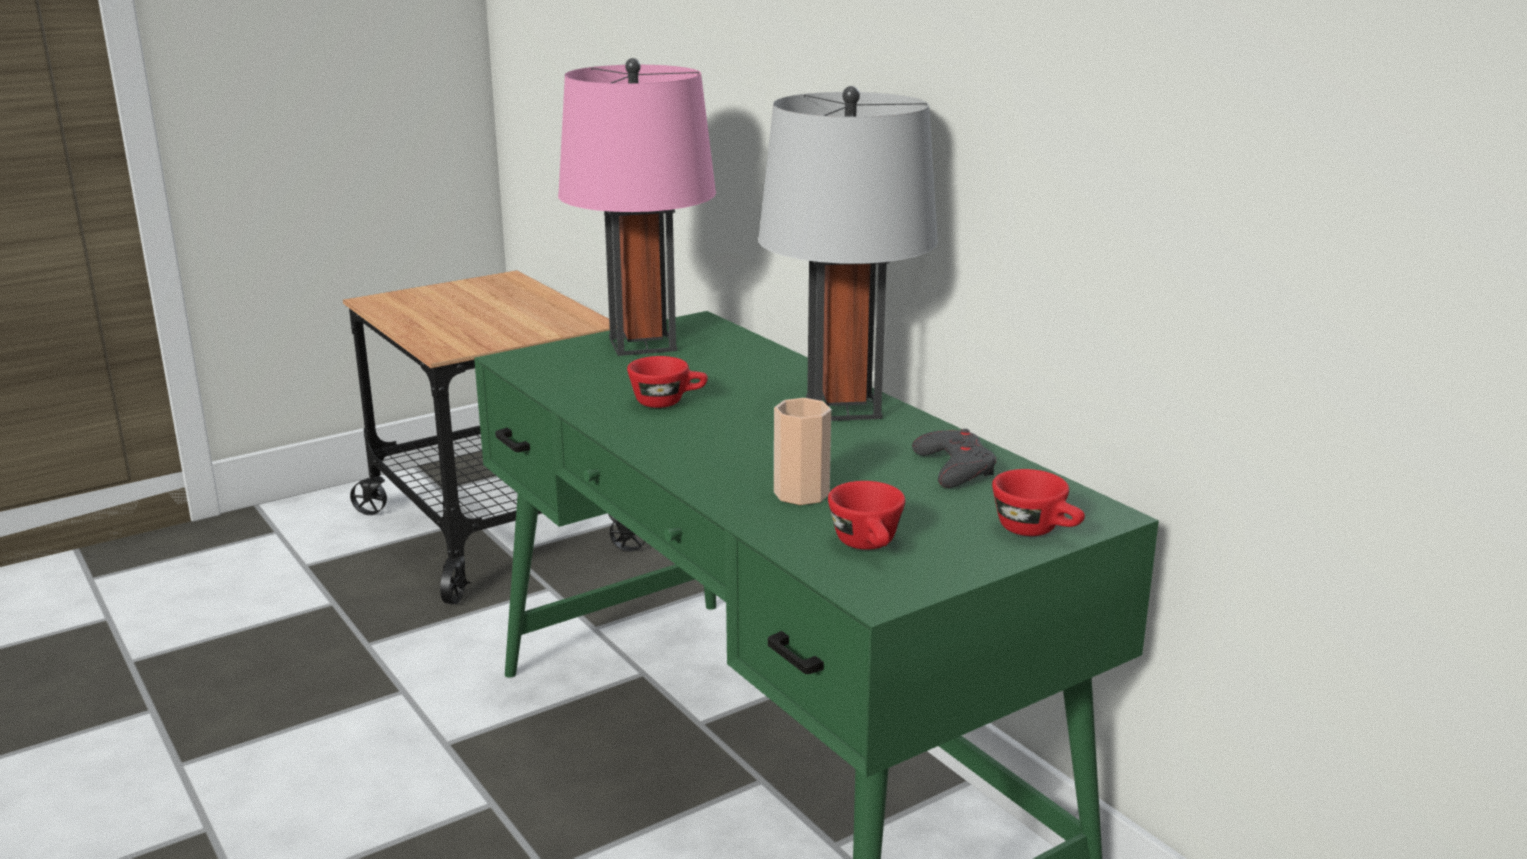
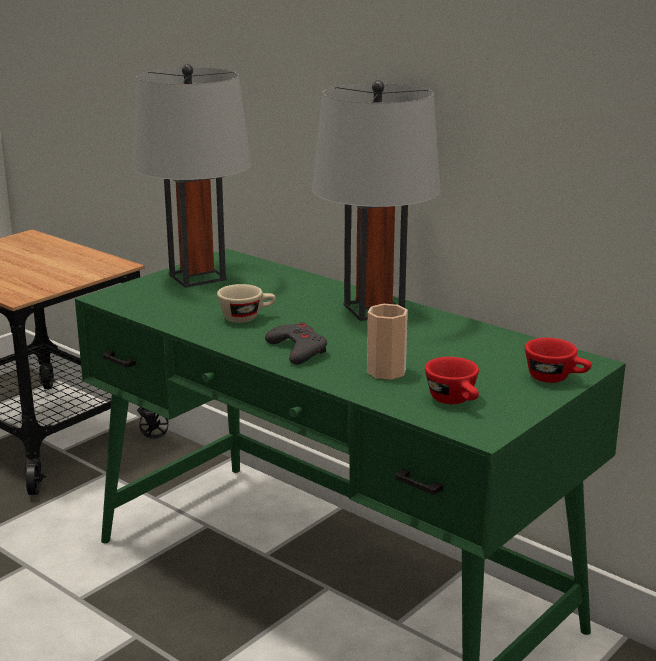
camera: 15 degrees left, 0 degrees up
pink table lamp [558,58,716,356] -> grey table lamp [132,64,251,288]
red cup [627,356,708,408] -> beige cup [217,284,276,323]
grey game controller [912,429,996,488] -> grey game controller moved to [265,322,327,365]

